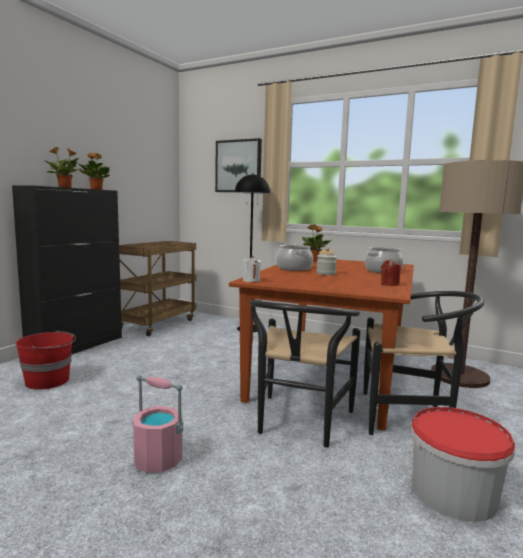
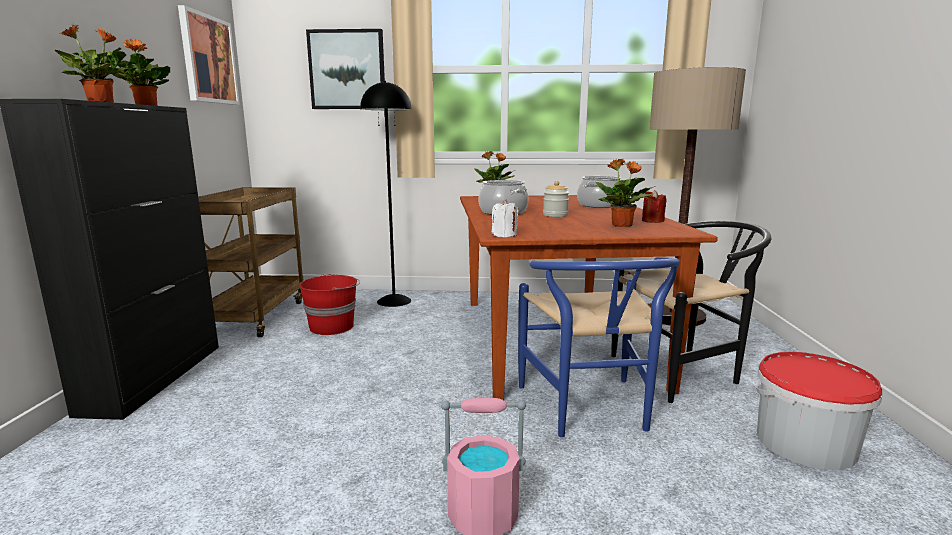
camera: 25 degrees left, 5 degrees up
red bucket [15,330,76,390] -> red bucket moved to [299,274,360,335]
black chair [250,300,360,447] -> blue chair [518,257,680,437]
none -> picture [178,5,240,105]
none -> potted plant [596,159,655,227]

